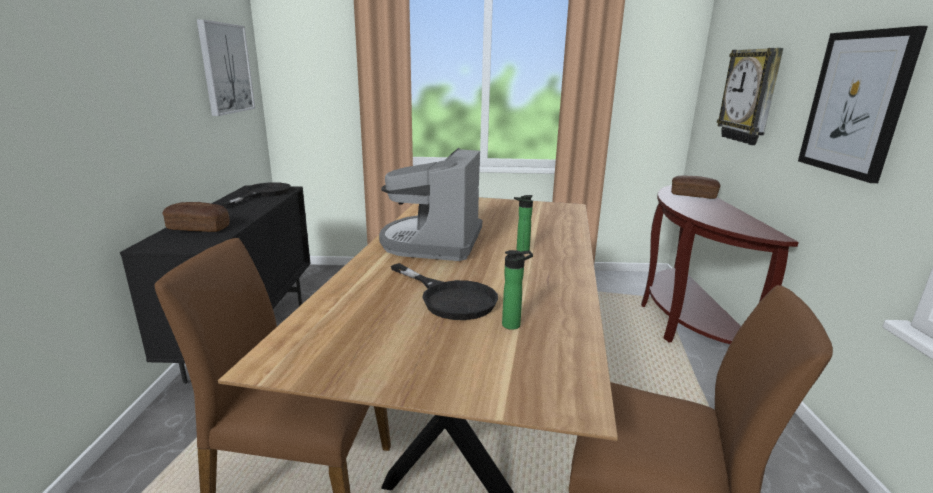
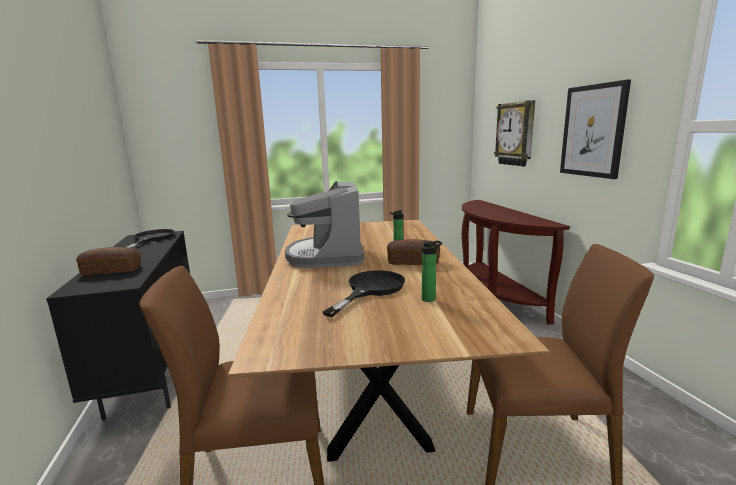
camera: 15 degrees left, 5 degrees down
picture [197,19,255,116] -> none
black frying pan [391,263,498,320] -> black frying pan turned 90 degrees counterclockwise [323,270,405,317]
bread [671,175,721,199] -> bread moved to [387,239,440,265]

